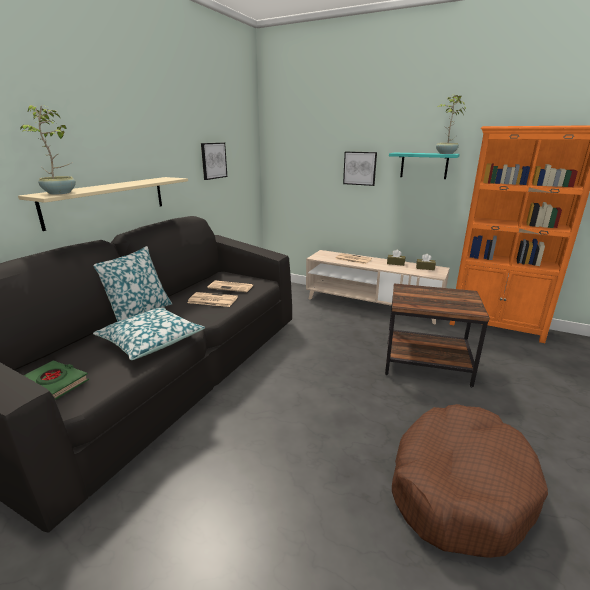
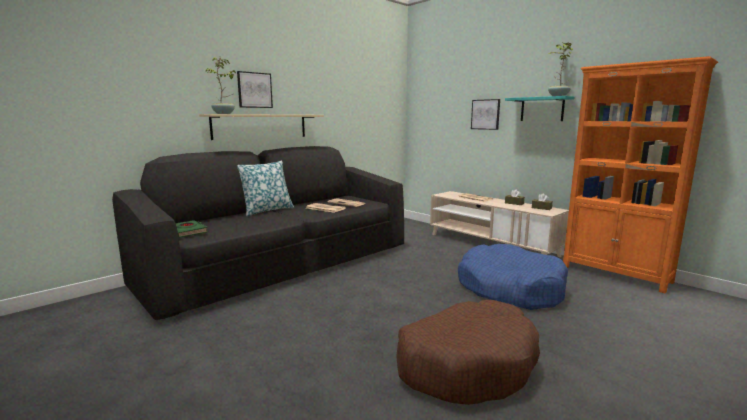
camera: 20 degrees right, 10 degrees down
pillow [93,307,205,360] -> none
picture [201,143,227,180] -> picture moved to [237,71,273,108]
brown side table [385,283,490,388] -> blue dog bed [458,244,568,310]

